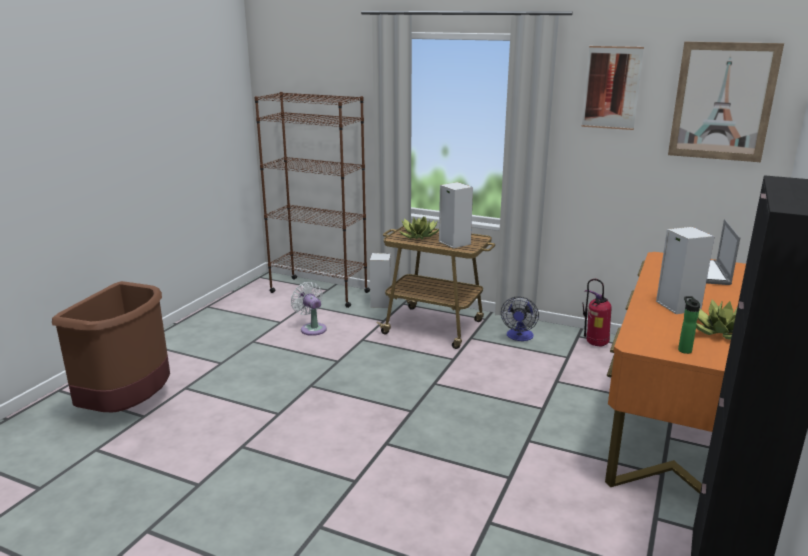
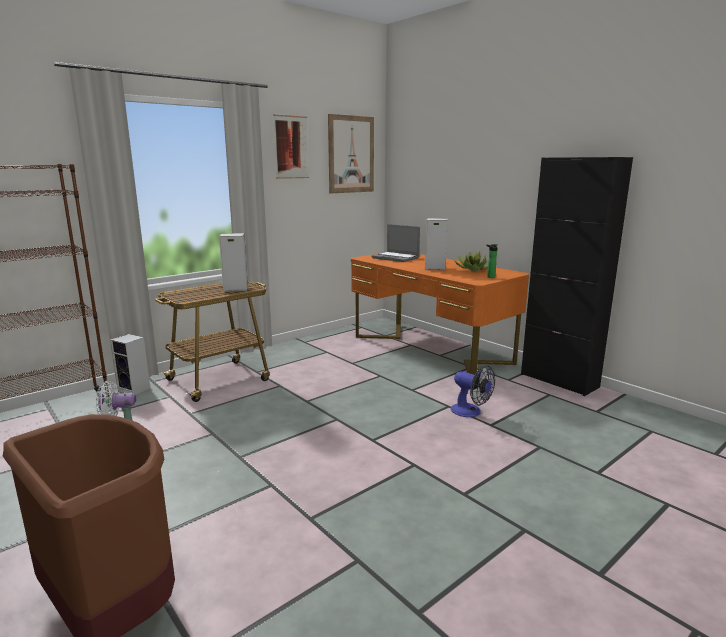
camera: 65 degrees left, 5 degrees down
potted plant [398,217,439,240] -> none
fan [501,297,539,341] -> fan moved to [451,366,495,417]
fire extinguisher [582,279,612,347] -> none

